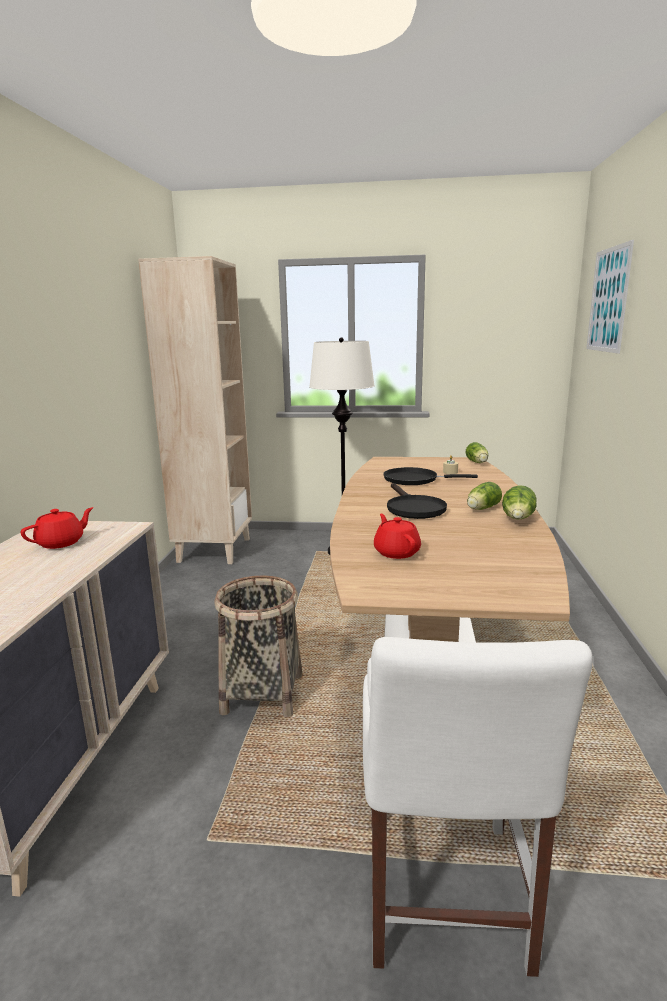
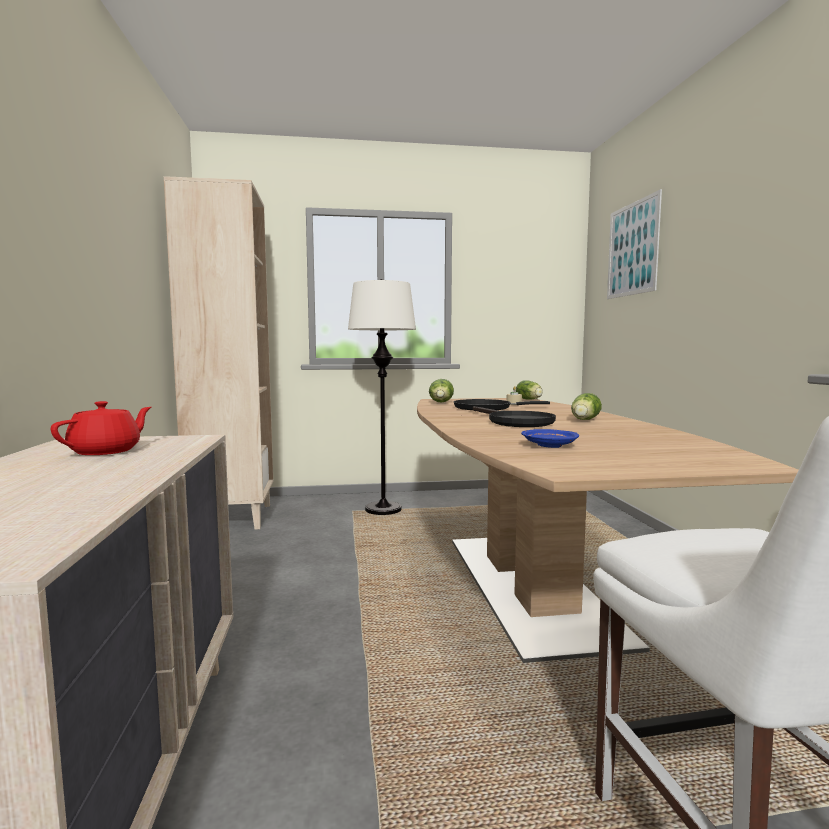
camera: 15 degrees left, 10 degrees down
basket [214,575,303,717] -> none
red teapot [374,514,421,559] -> blue plate [521,429,579,448]
lettuce [502,485,537,519] -> lettuce moved to [429,379,454,402]

